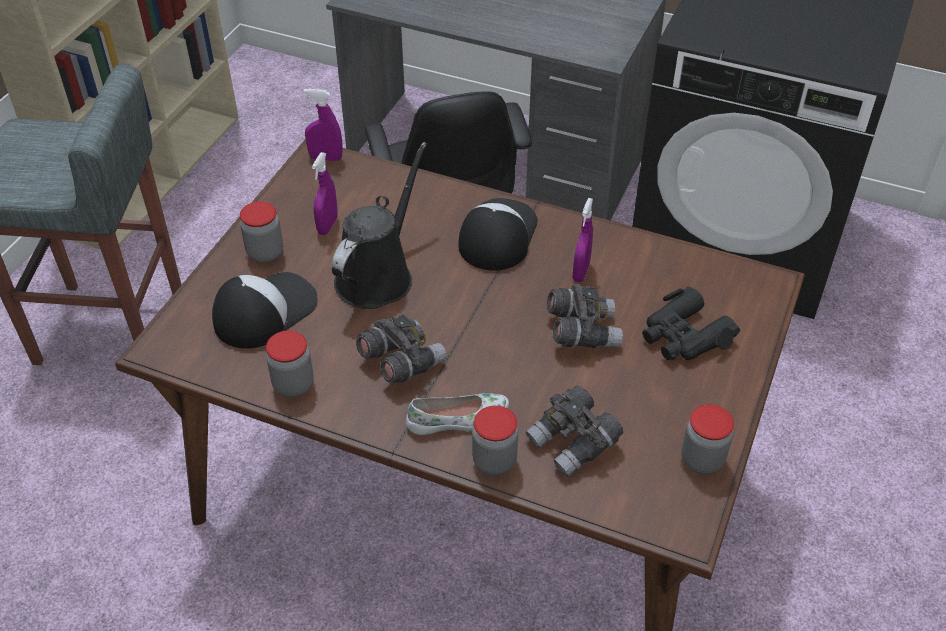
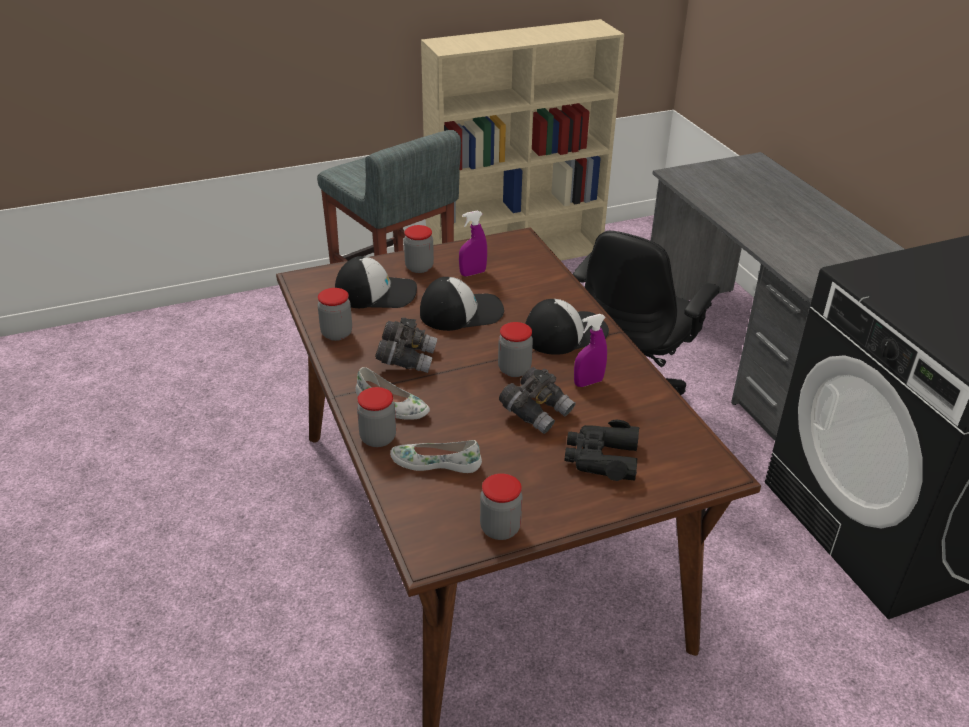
camera: 45 degrees right, 10 degrees down
purple spray bottle [304,89,343,161] -> none
black watering can [331,142,428,309] -> cap [420,277,504,331]
grey binoculars [526,385,623,477] -> white shoe [390,440,482,473]
none -> jar [498,322,533,377]

